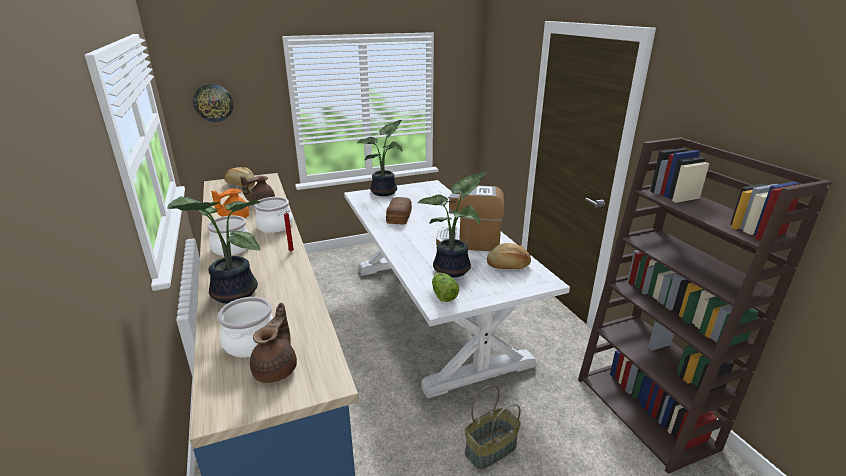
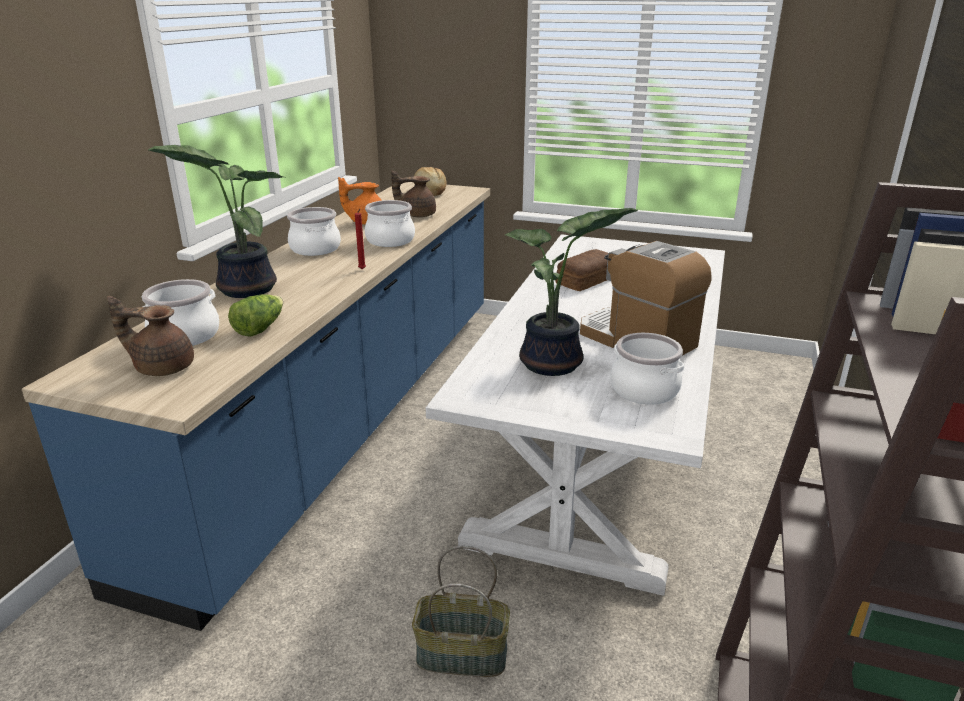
camera: 40 degrees right, 0 degrees up
wall clock [193,84,233,122] -> none
brown teapot [250,303,297,383] -> brown teapot turned 135 degrees counterclockwise [107,296,194,376]
potted plant [357,120,402,196] -> none
lettuce [432,272,459,302] -> lettuce moved to [228,295,283,337]
bread [487,243,531,269] -> cooking pot [610,333,684,405]

